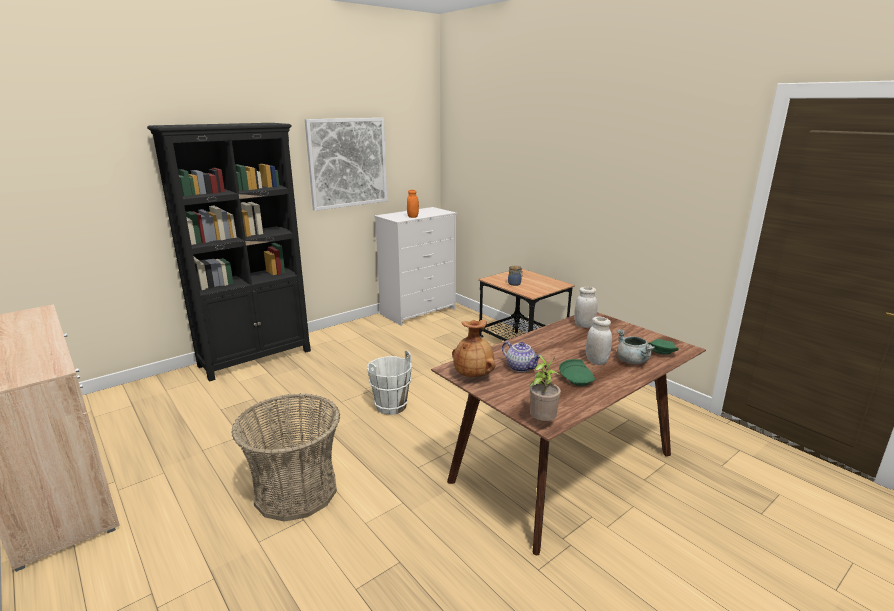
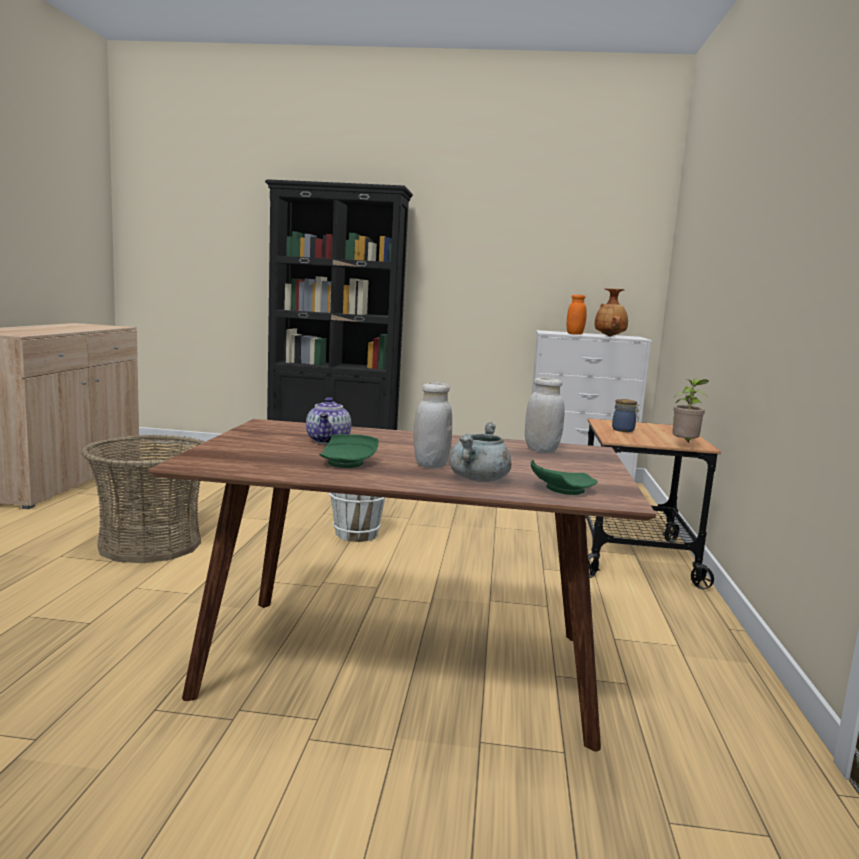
camera: 45 degrees right, 10 degrees down
picture [305,118,387,211] -> none
brown vase [452,320,495,377] -> brown vase moved to [595,288,628,337]
potted plant [529,355,561,421] -> potted plant moved to [672,378,709,442]

